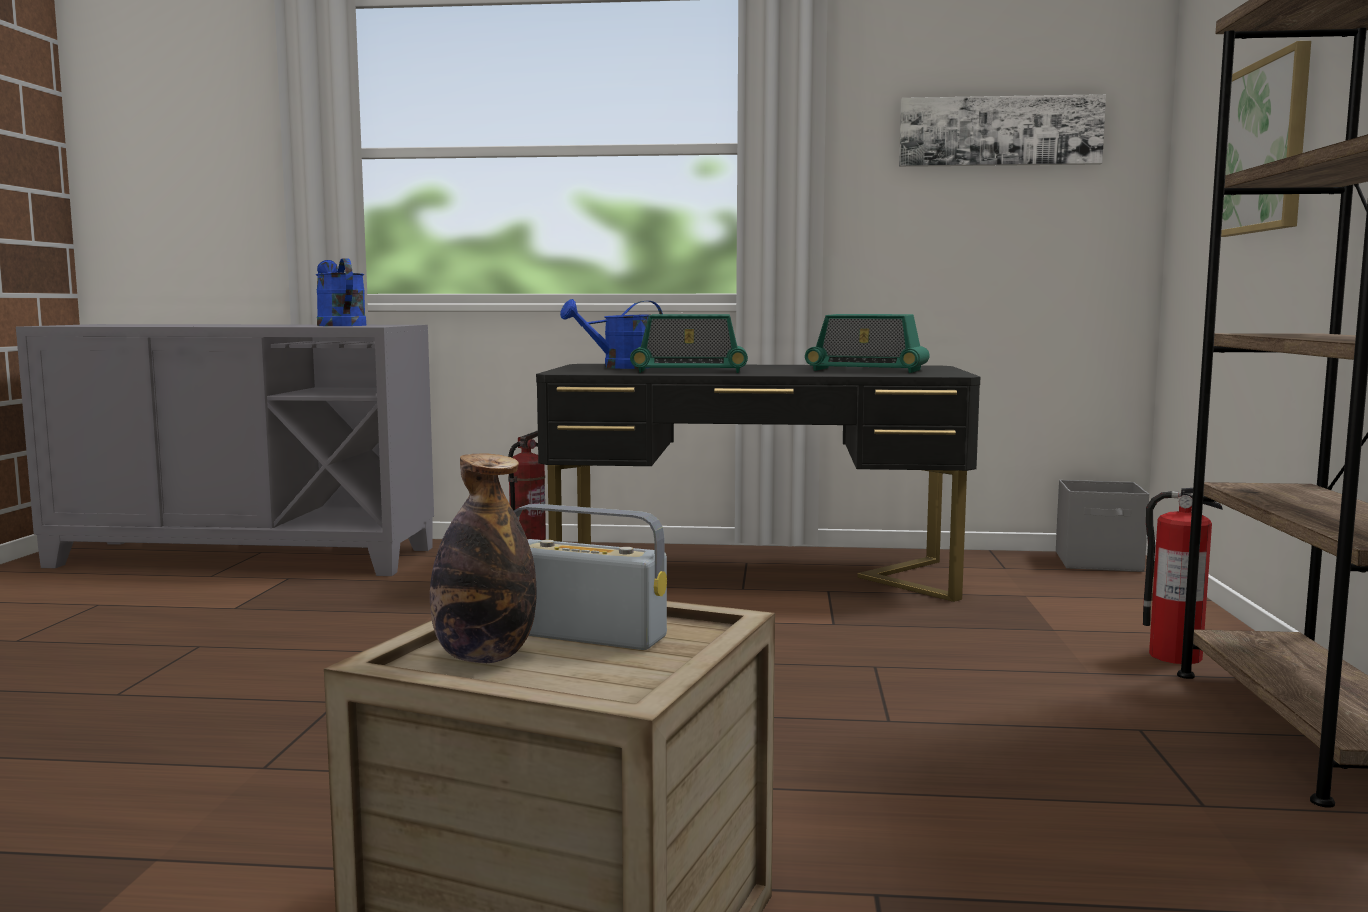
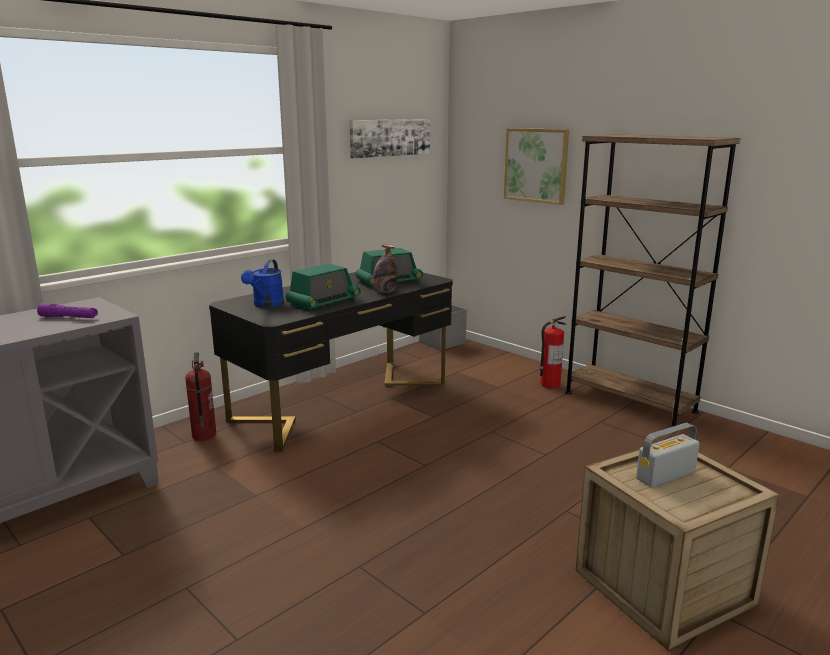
camera: 50 degrees left, 10 degrees up
blue watering can [316,258,367,326] -> purple flashlight [37,303,98,318]
bottle [430,453,536,663] -> bottle moved to [373,244,397,293]

